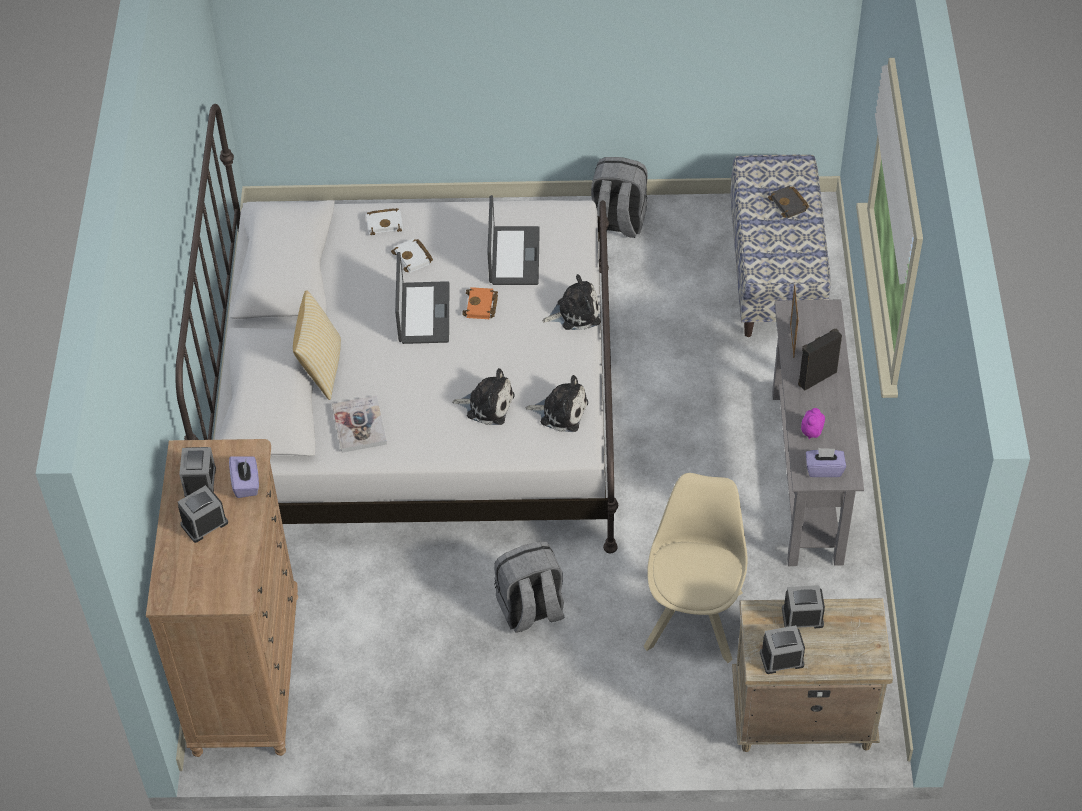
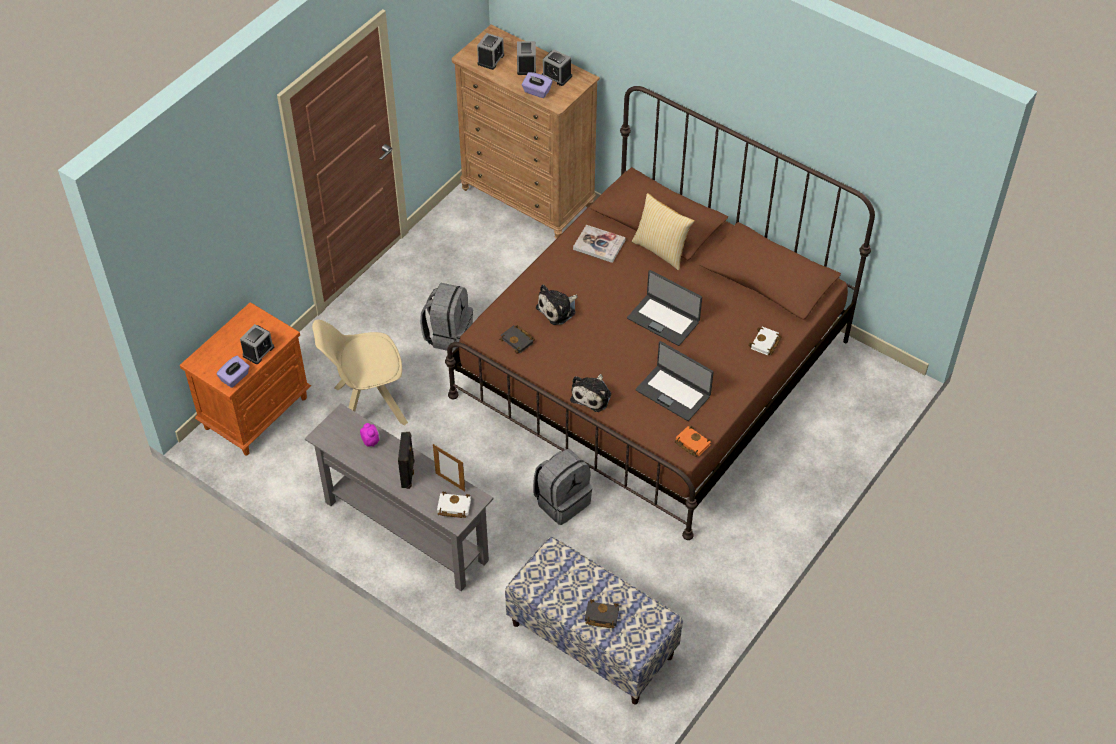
camera: 125 degrees right, 0 degrees up
white bed [175,104,618,553] -> brown bed [445,86,875,540]
white book [391,238,433,273] -> white book moved to [437,492,471,518]
orange book [462,287,498,319] -> orange book moved to [674,426,712,457]
plush toy [526,375,588,432] -> black book [499,325,535,353]
grey backpack [591,157,648,238] -> grey backpack moved to [533,449,592,525]
beige chair [644,473,748,663] -> beige chair turned 120 degrees clockwise [312,319,408,425]
beige nightstand [732,598,893,752] -> orange nightstand [180,302,311,455]
alarm clock [760,625,805,674] -> alarm clock moved to [477,33,504,70]
purple tissue box [806,448,846,477] -> purple tissue box moved to [216,356,250,388]

